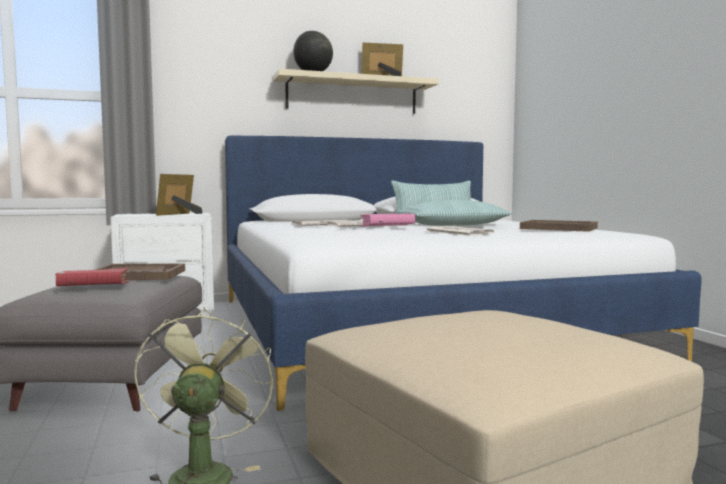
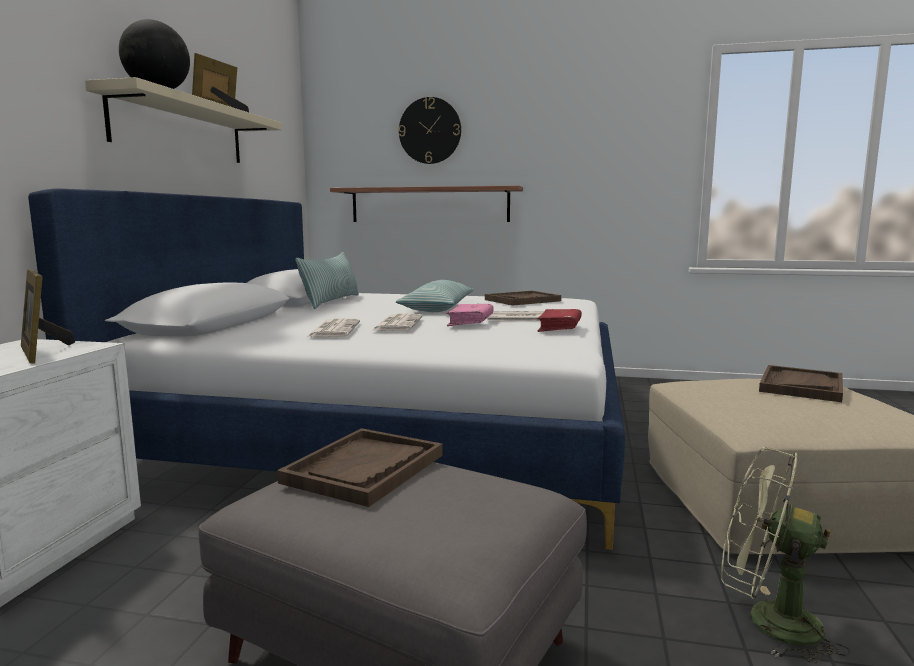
camera: 60 degrees left, 5 degrees up
red book [55,268,129,286] -> red book moved to [537,309,582,332]
none -> shelf [330,186,523,222]
none -> wall clock [399,97,461,164]
none -> brown tray [759,365,843,402]

